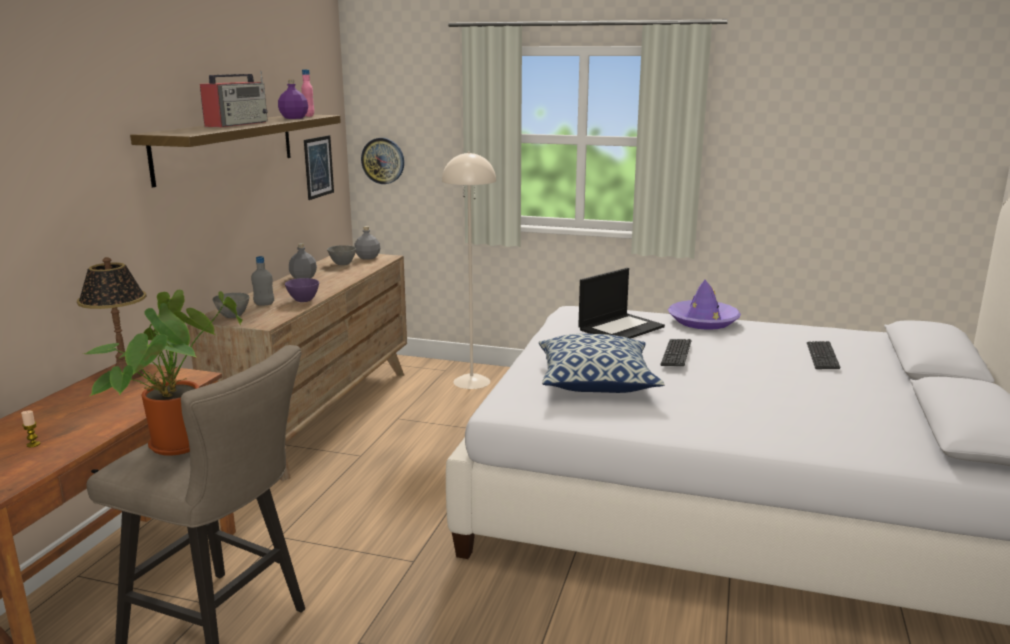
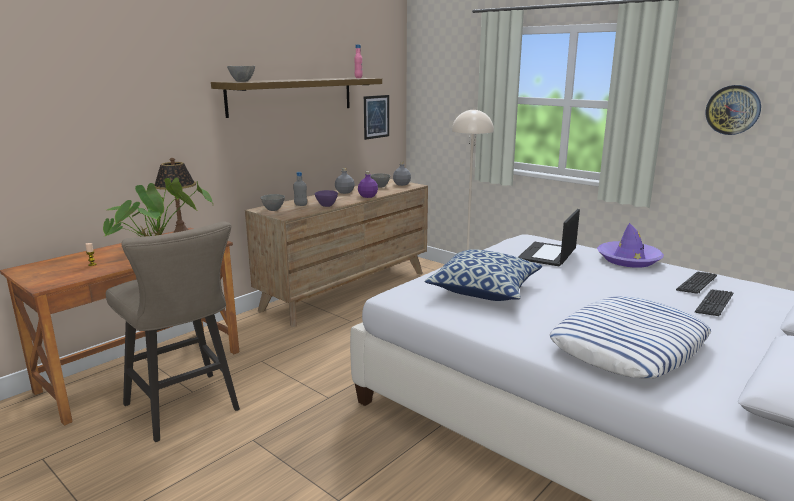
camera: 25 degrees right, 0 degrees up
radio [200,71,268,127] -> none
purple bottle [278,80,308,119] -> purple bottle moved to [358,171,378,198]
wall clock [361,138,404,184] -> wall clock moved to [705,85,761,135]
laptop [578,268,665,339] -> laptop turned 135 degrees clockwise [518,209,580,266]
keyboard [661,339,692,366] -> keyboard moved to [676,272,717,294]
none -> grey bowl [227,66,255,82]
none -> pillow [549,296,711,379]

